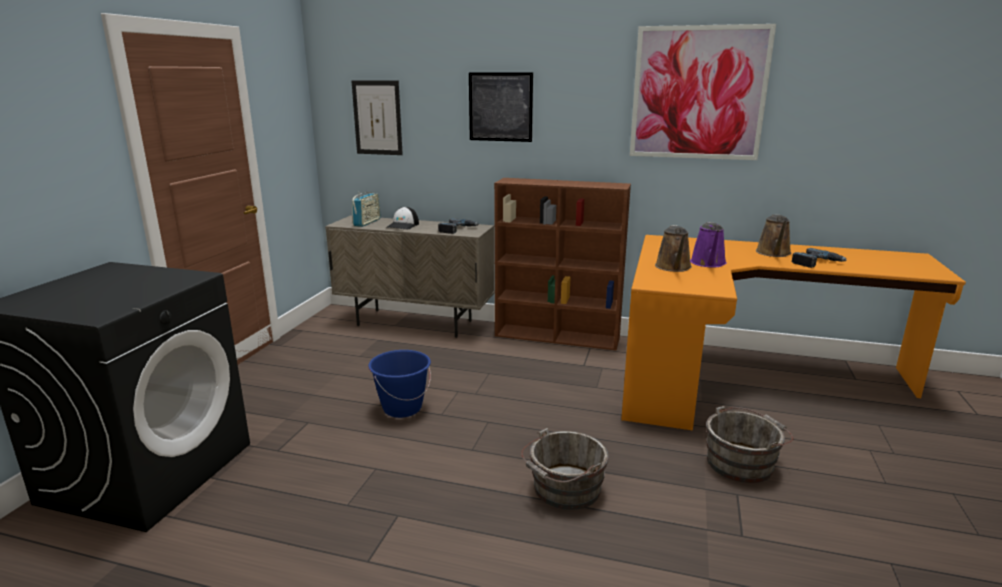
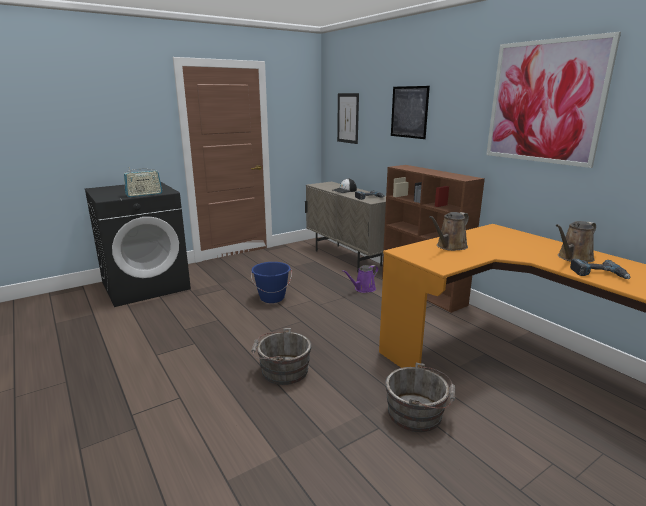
camera: 40 degrees right, 0 degrees up
radio [352,192,381,227] -> radio moved to [123,167,162,197]
purple watering can [690,222,727,268] -> purple watering can moved to [342,265,378,293]

